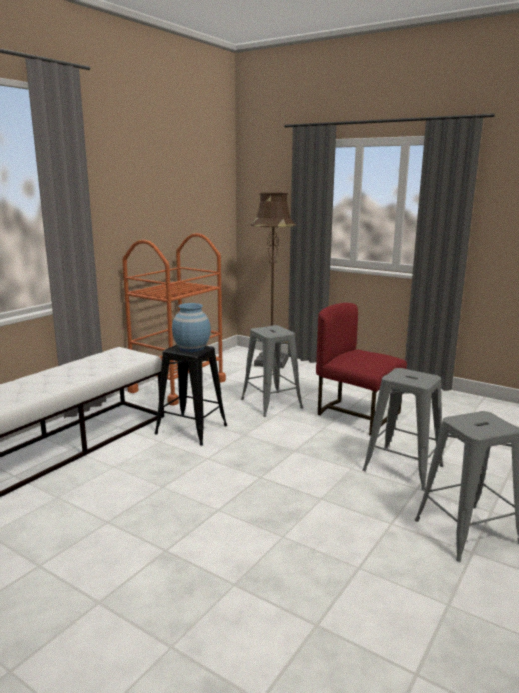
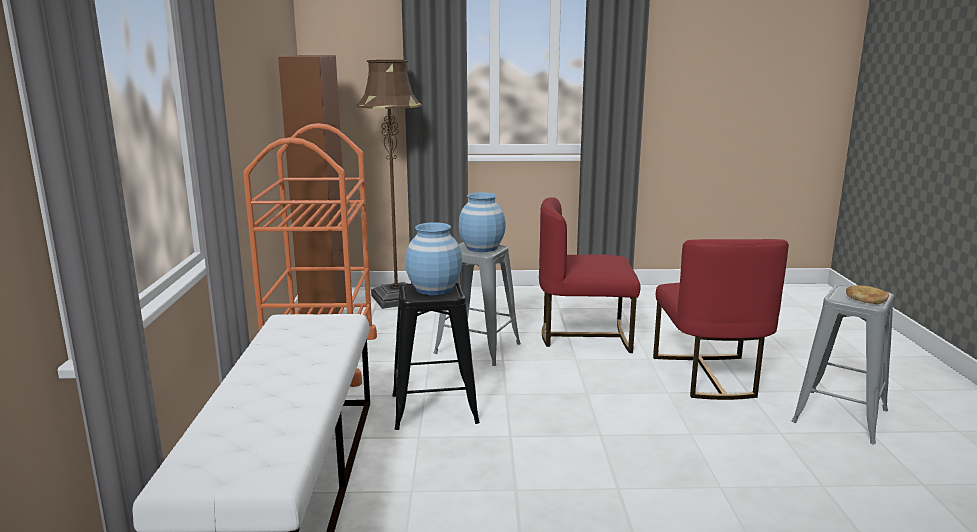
camera: 35 degrees left, 0 degrees up
grey stool [363,368,444,490] -> red chair [653,239,789,400]
none -> brown cabinet [278,55,346,315]
none -> blue vase [459,192,506,252]
none -> bread [846,285,889,304]

